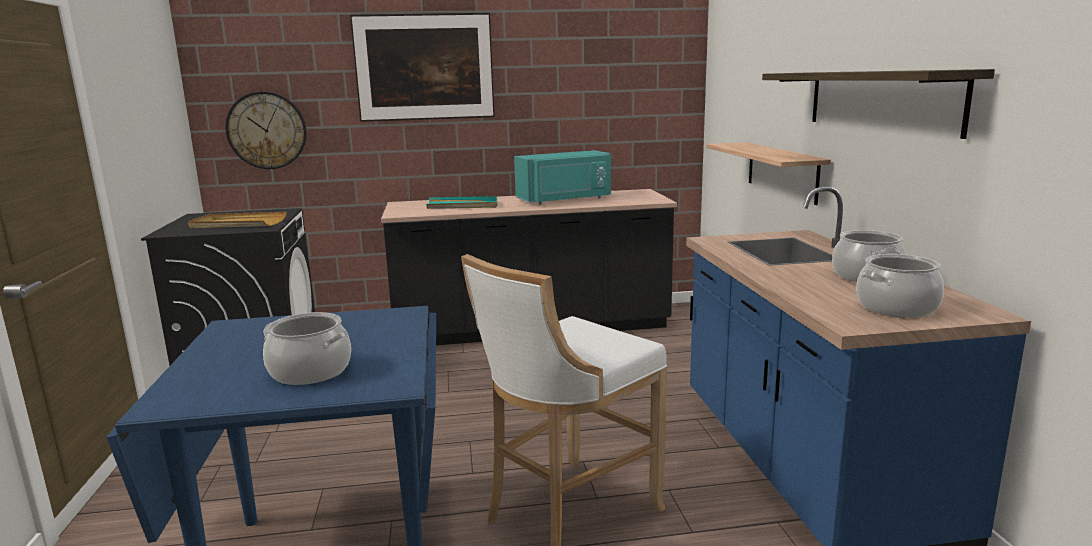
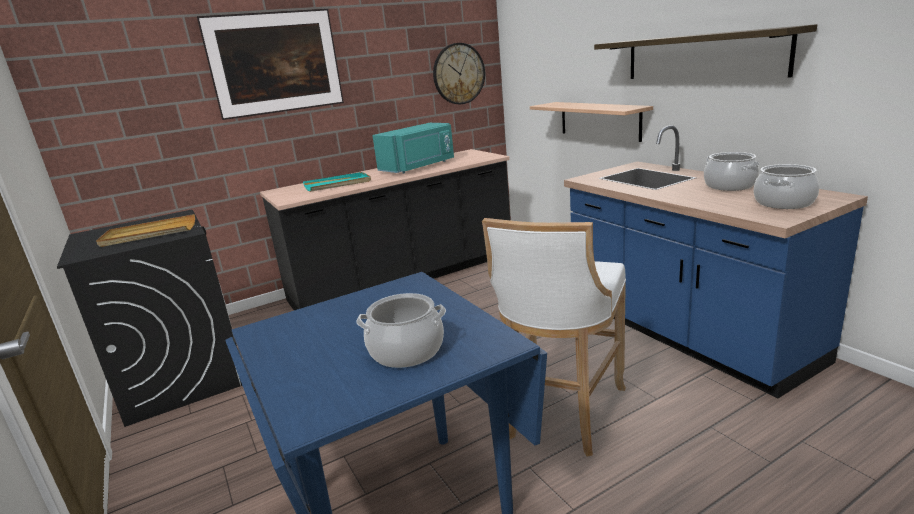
camera: 20 degrees left, 5 degrees up
wall clock [226,91,307,169] -> wall clock moved to [433,43,485,104]

